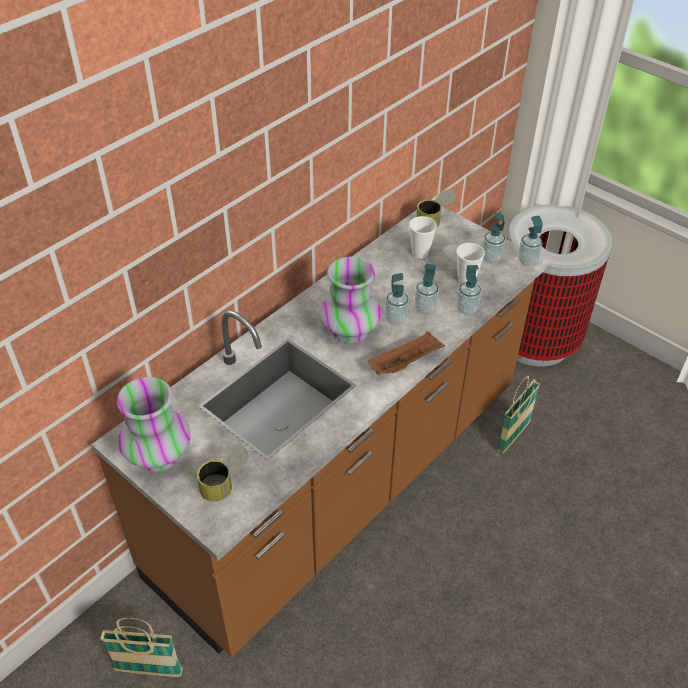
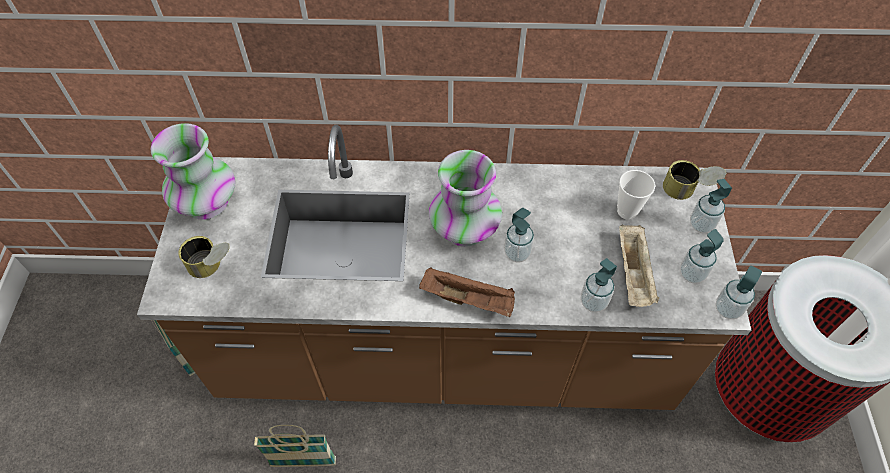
camera: 50 degrees right, 10 degrees up
soap dispenser [415,263,439,314] -> soap dispenser moved to [690,179,732,233]
cup [456,243,485,284] -> beige tray [619,224,659,307]
basket [497,376,540,453] -> basket moved to [254,425,336,467]

